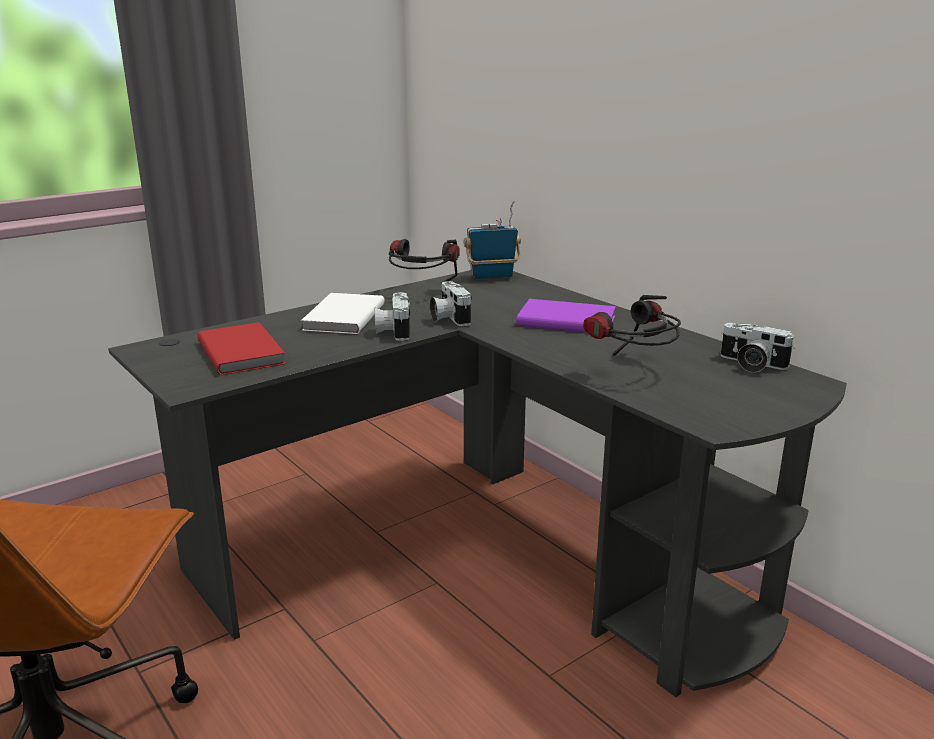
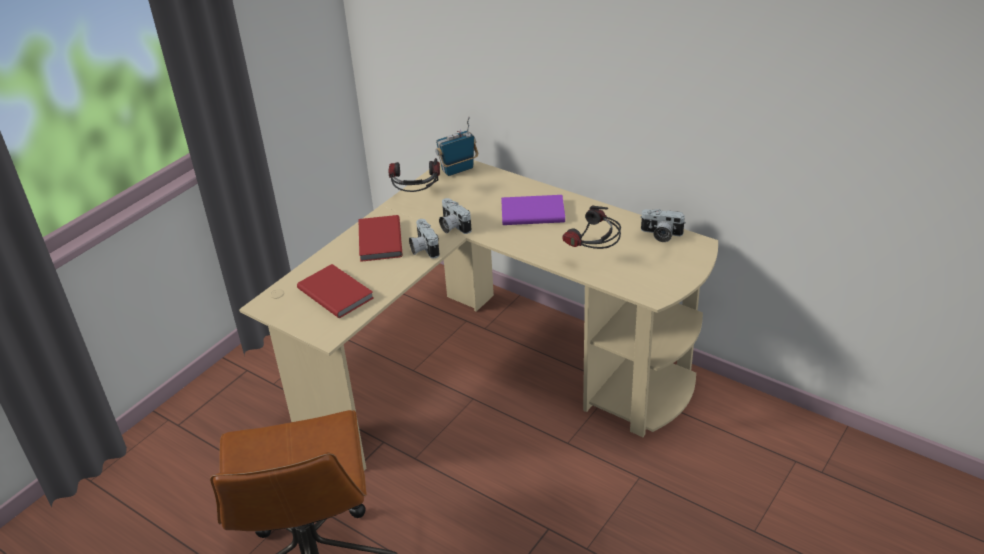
camera: 15 degrees left, 15 degrees up
black desk [108,270,847,697] -> beige desk [239,160,718,471]
white book [301,293,384,334] -> red book [358,215,403,262]

